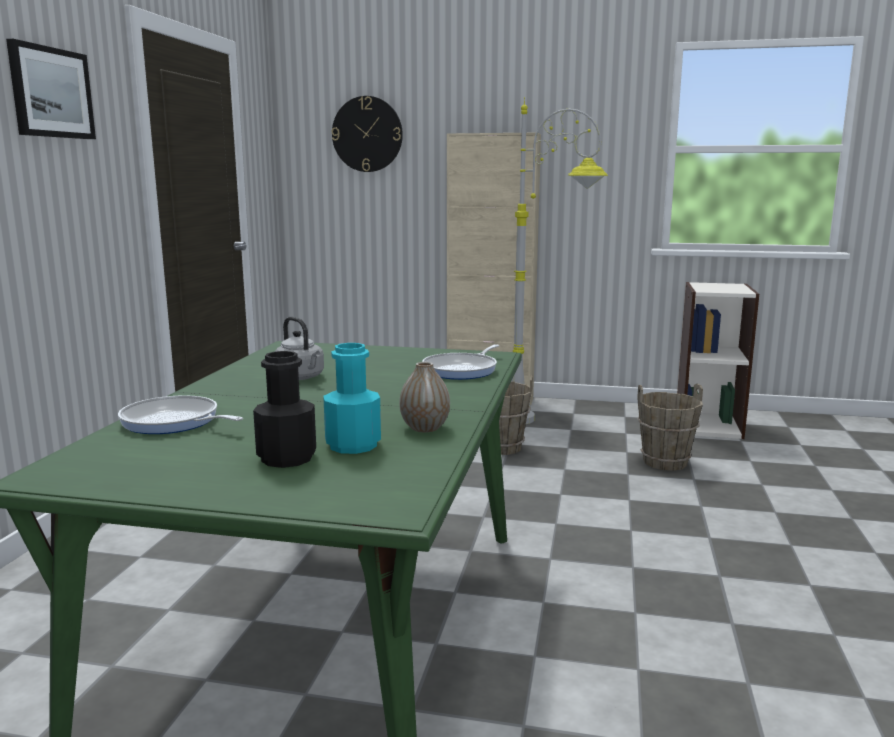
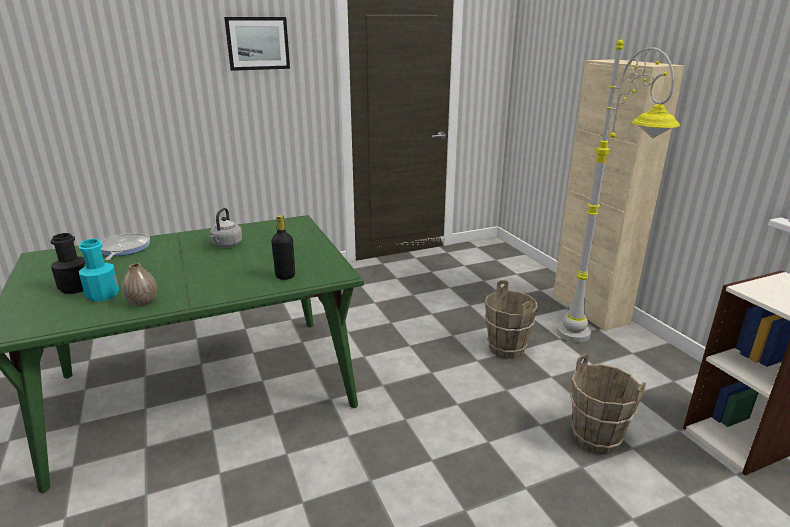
camera: 55 degrees right, 10 degrees up
wall clock [332,96,403,172] -> none
frying pan [422,344,499,380] -> black bottle [271,215,295,280]

